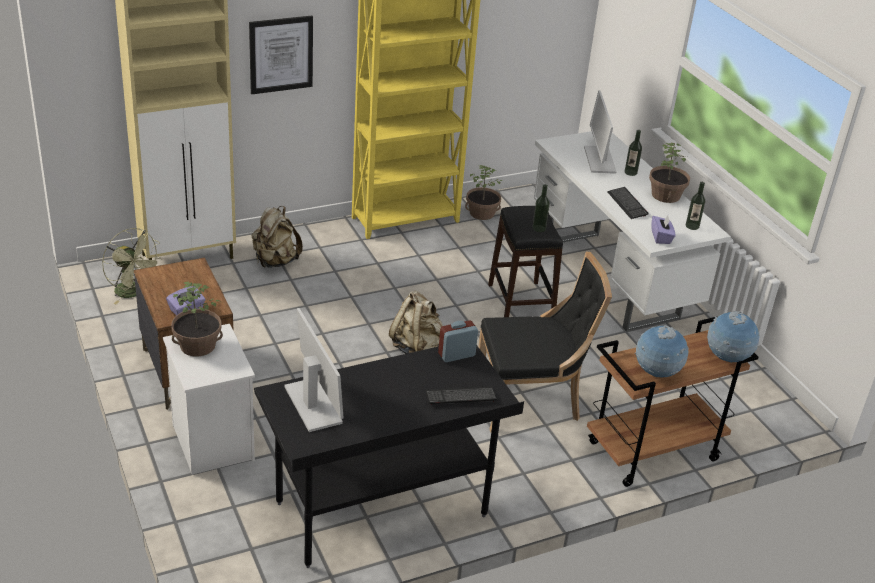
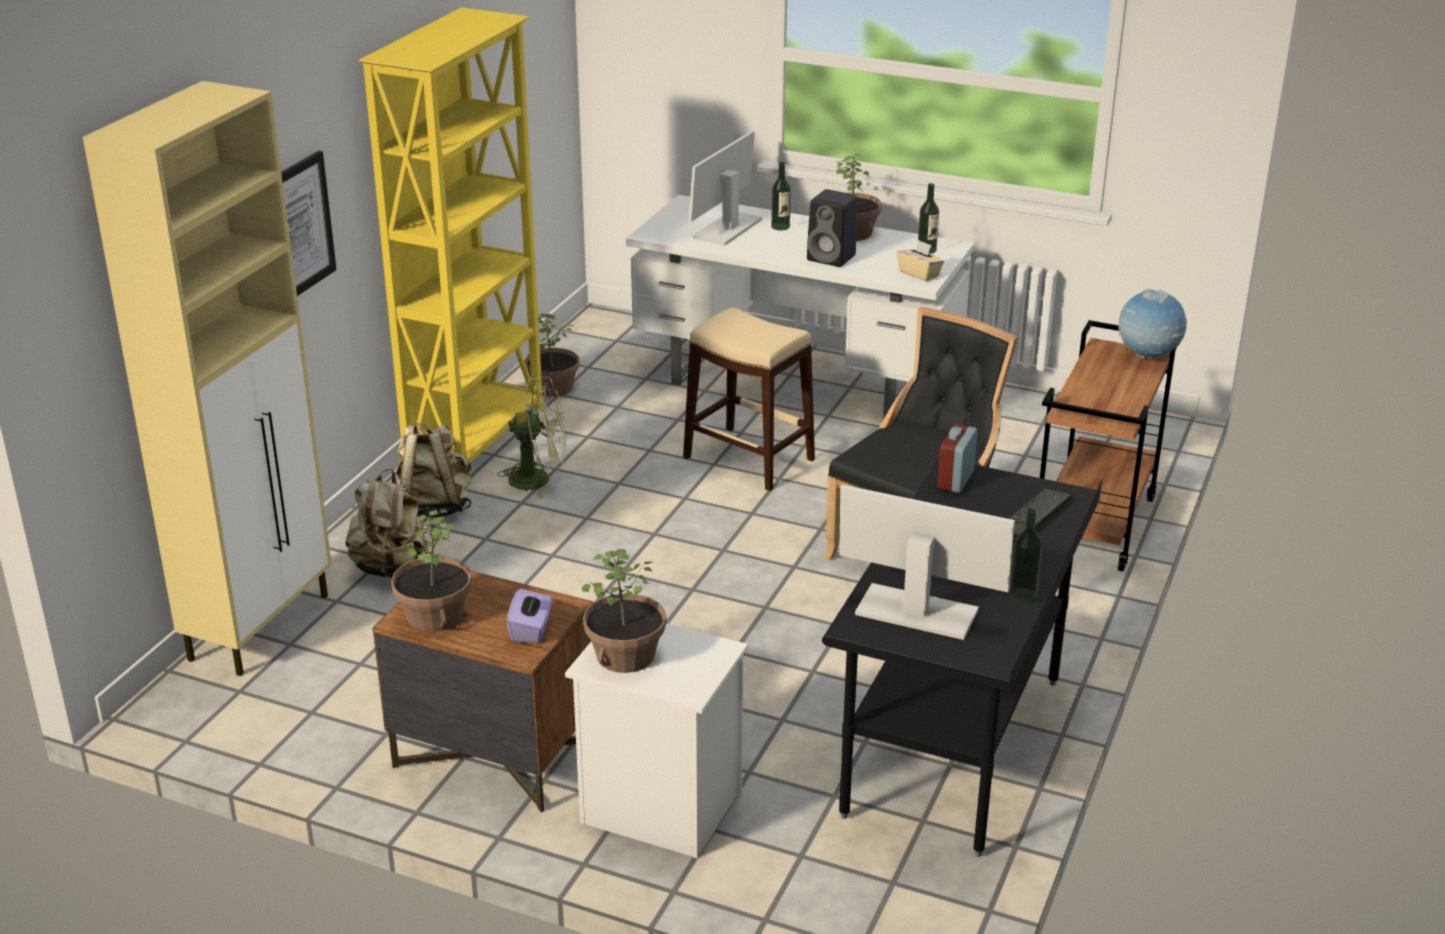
camera: 40 degrees left, 5 degrees down
green fan [102,228,162,304] -> green fan moved to [497,377,567,499]
beige backpack [389,291,443,354] -> beige backpack moved to [396,423,471,517]
black stool [488,206,563,317] -> beige stool [683,307,815,491]
bottle [532,184,550,232] -> bottle moved to [1009,508,1042,603]
monitor [584,90,617,174] -> monitor turned 75 degrees clockwise [689,131,762,246]
keyboard [607,187,649,219] -> black speaker [807,189,857,267]
globe [635,325,689,377] -> none
purple tissue box [652,215,675,244] -> beige tissue box [897,240,944,281]
none -> potted plant [391,509,472,632]

